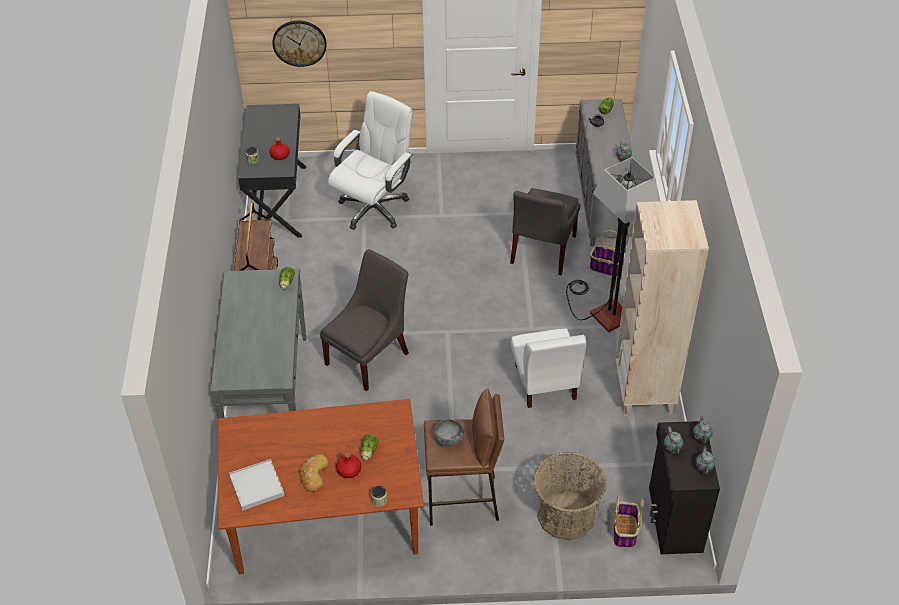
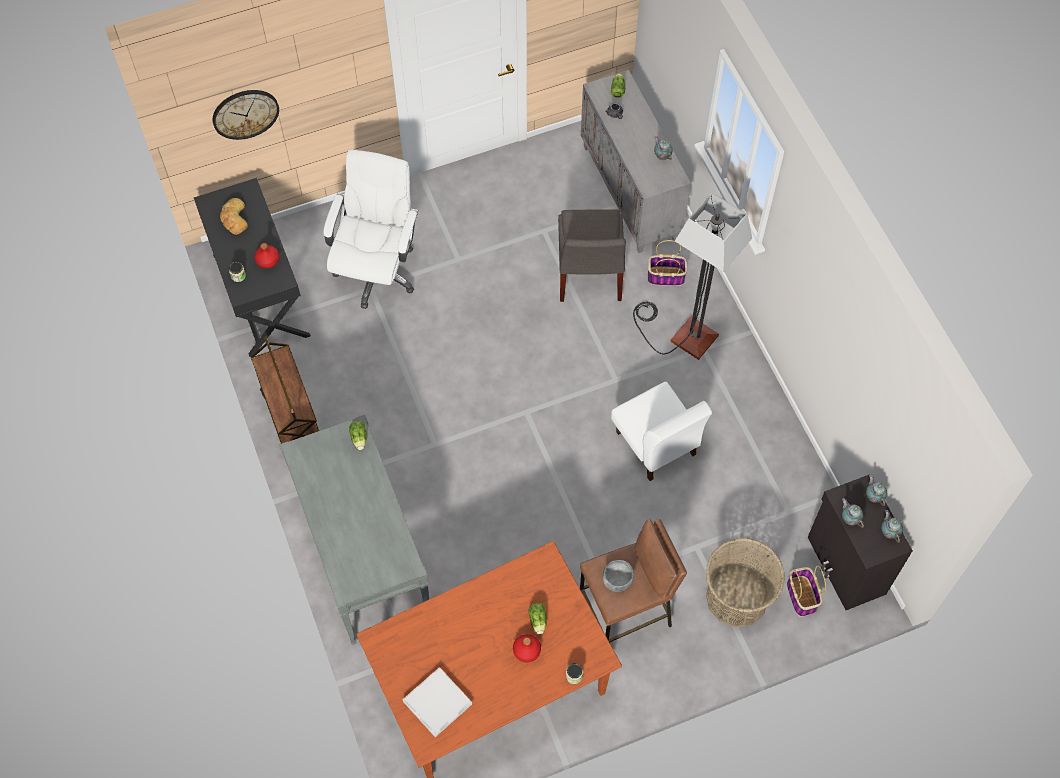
camera: 20 degrees left, 15 degrees up
bread [299,454,329,492] -> bread moved to [220,198,248,235]
grey chair [320,249,409,391] -> none
beige bookcase [615,200,709,416] -> none

